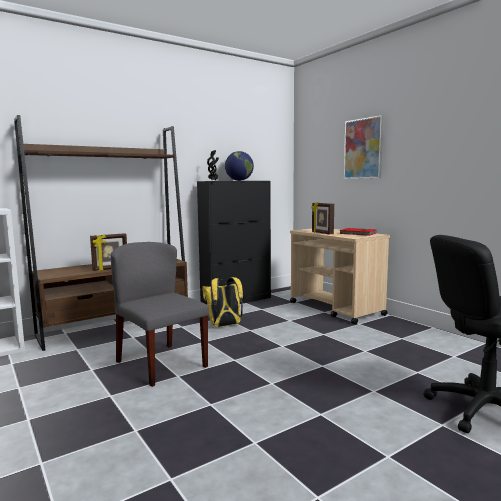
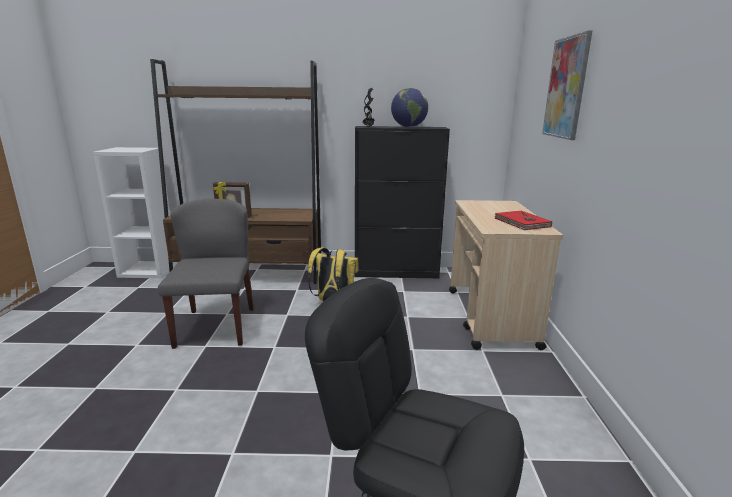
camera: 35 degrees right, 10 degrees up
picture frame [311,202,334,234] -> none

